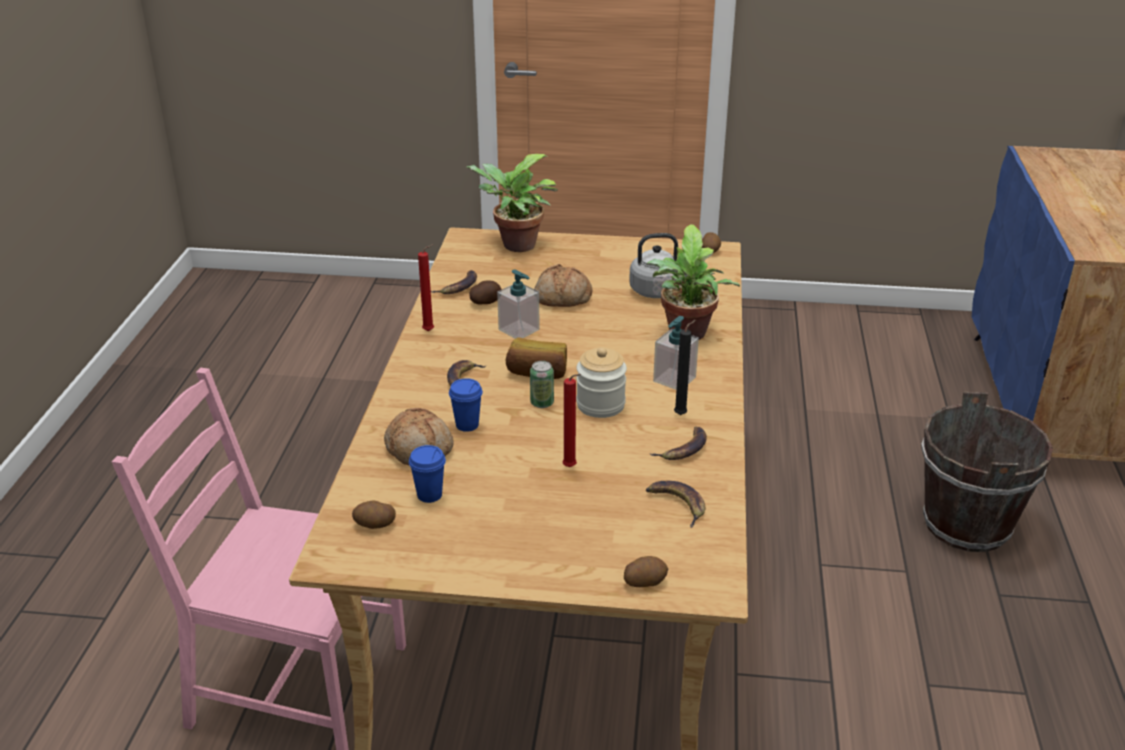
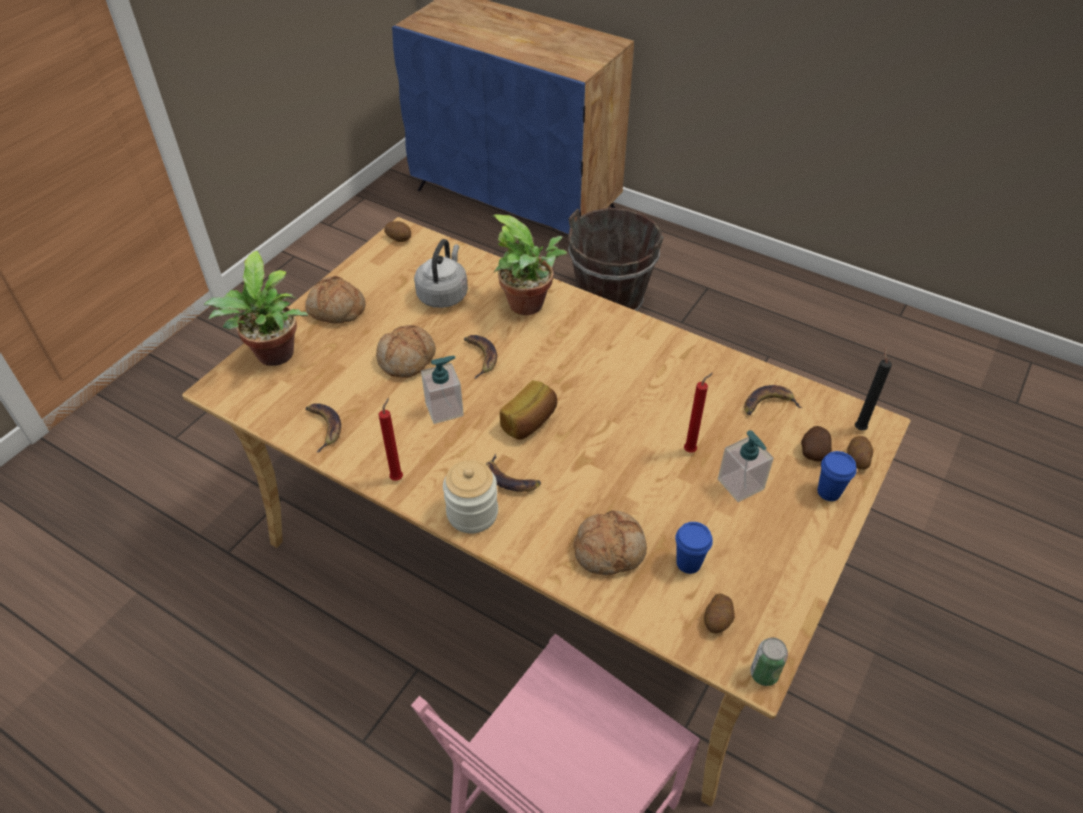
camera: 65 degrees left, 15 degrees up
blue cup [449,378,483,432] -> blue cup moved to [817,451,857,501]
potato [469,280,501,304] -> potato moved to [801,426,832,461]
can [530,361,554,408] -> can moved to [750,637,788,686]
jar [576,347,627,418] -> jar moved to [443,460,498,533]
banana [650,427,707,460] -> banana moved to [464,335,497,379]
soap dispenser [653,316,699,390] -> soap dispenser moved to [718,430,774,502]
black candle [674,320,696,415] -> black candle moved to [855,347,892,431]
none -> bread [305,276,365,324]

